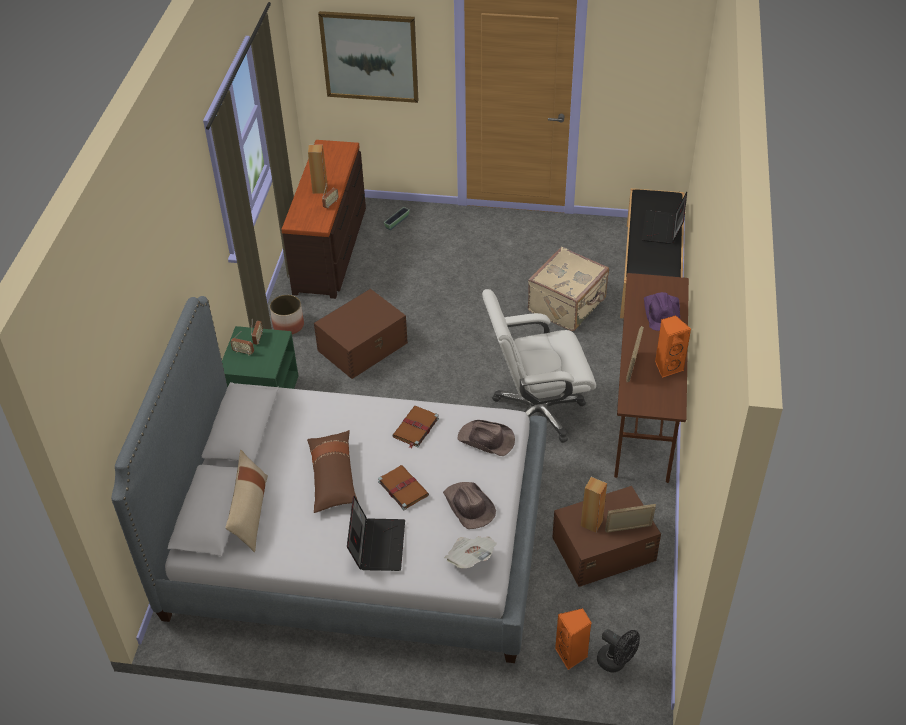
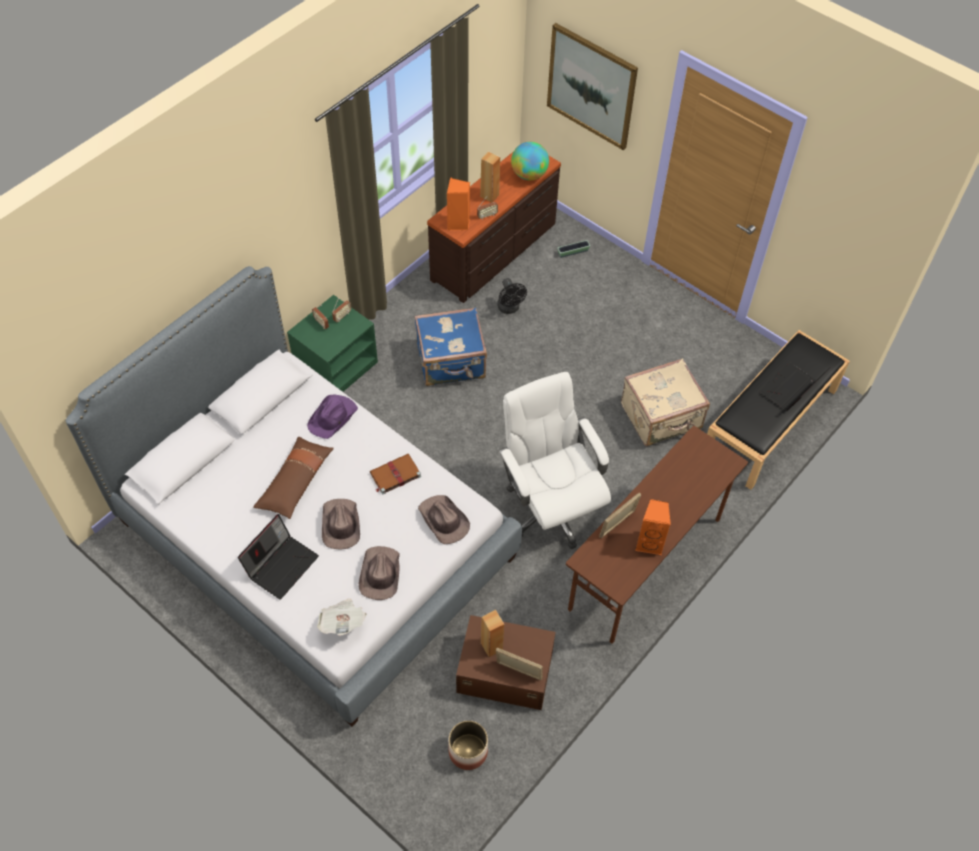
camera: 30 degrees right, 10 degrees up
beige pillow [225,450,268,552] -> none
planter [270,295,304,335] -> planter moved to [448,720,488,770]
brown storage box [314,289,408,379] -> blue suitcase [415,307,487,386]
brown book [378,465,429,510] -> brown hat [322,499,360,549]
white office chair [482,289,596,443] -> white office chair turned 45 degrees clockwise [499,372,611,549]
orange speaker [555,608,592,670] -> orange speaker moved to [447,178,470,231]
black fan [597,629,640,672] -> black fan moved to [497,278,527,314]
purple hat [644,292,680,331] -> purple hat moved to [307,395,358,439]
none -> globe [511,142,549,180]

